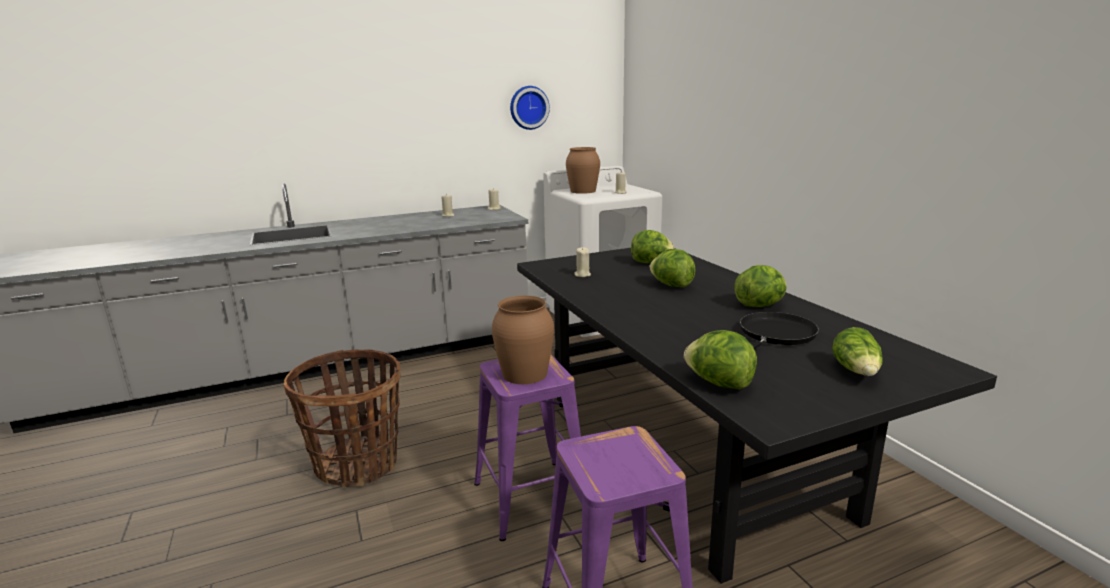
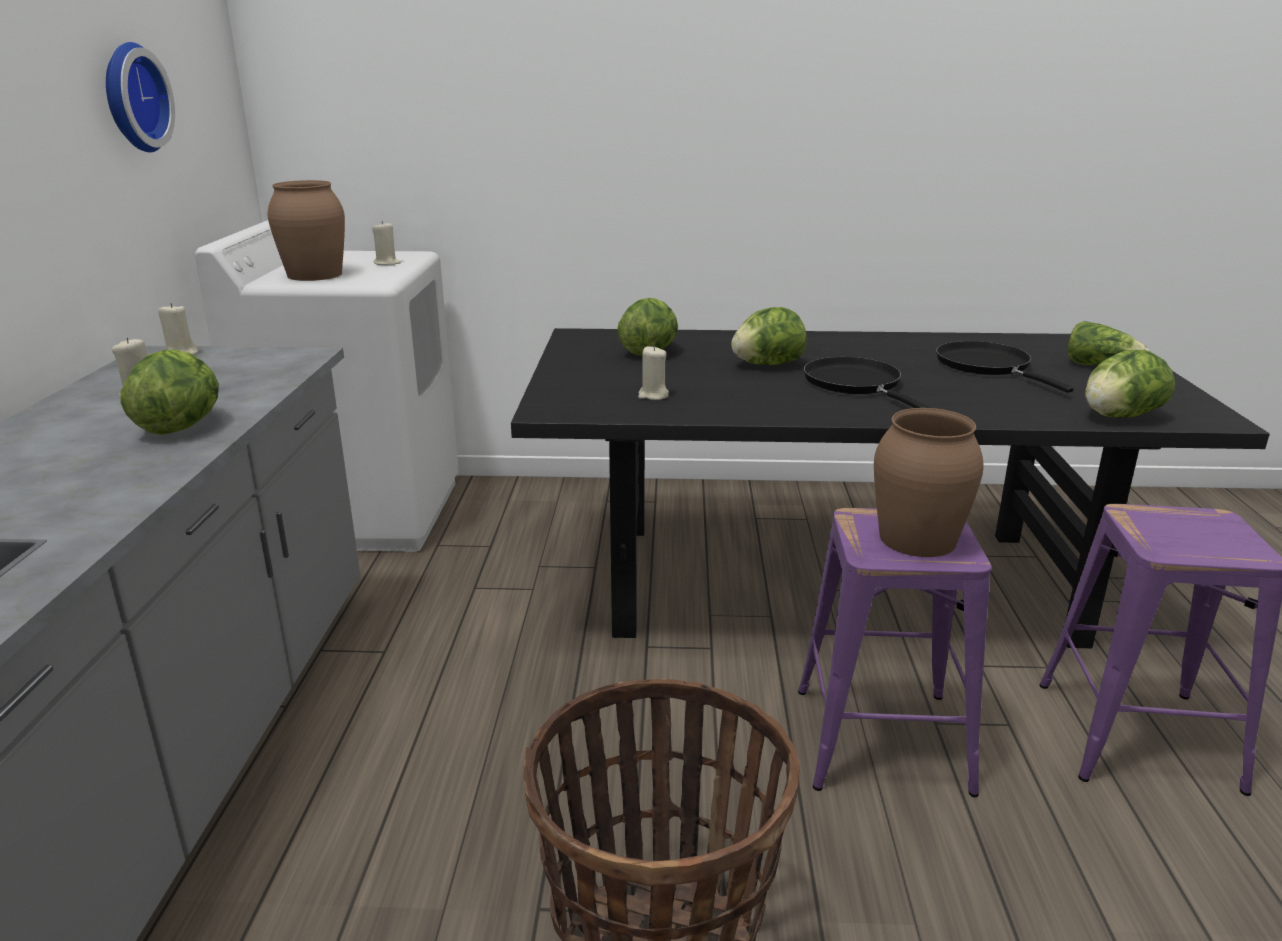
camera: 65 degrees left, 5 degrees up
lettuce [734,265,787,307] -> lettuce moved to [120,349,219,435]
none -> black frying pan [804,357,931,408]

